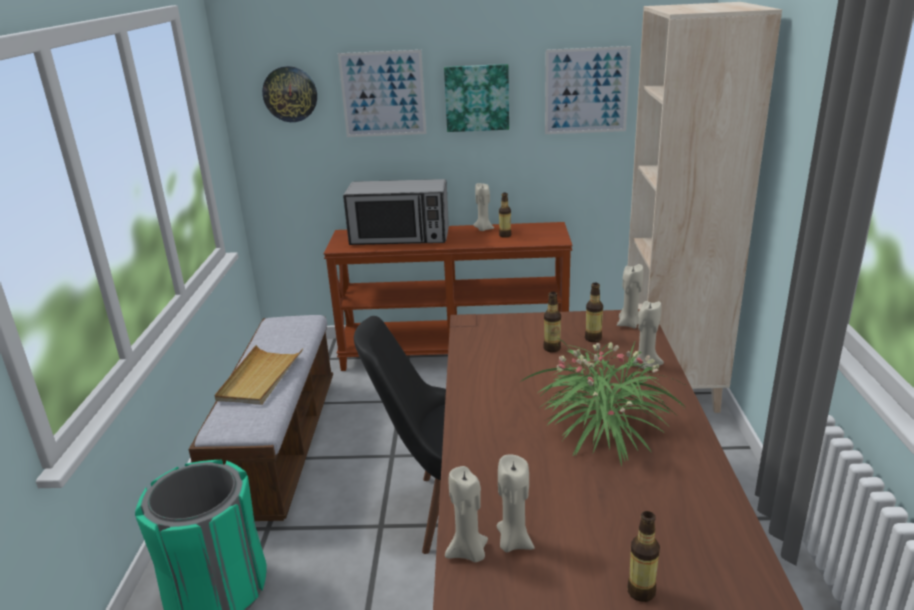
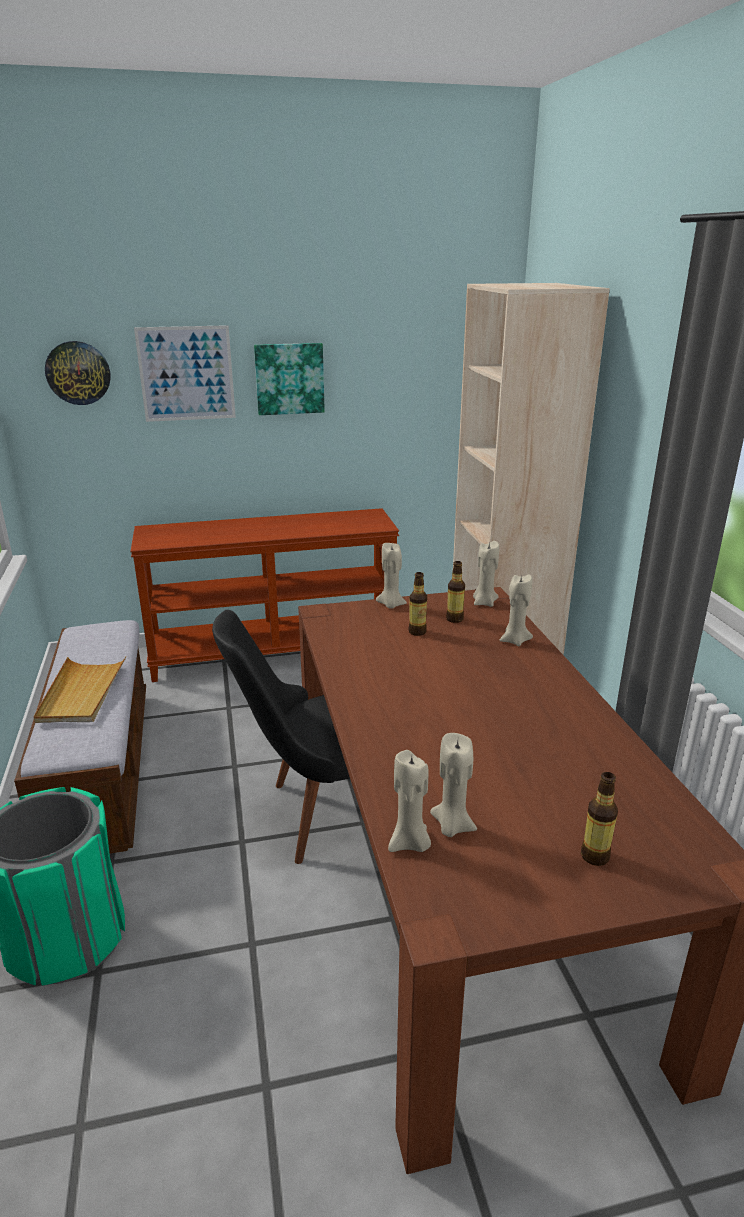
camera: 15 degrees left, 0 degrees up
microwave [343,179,449,245] -> none
beige candle [473,183,494,231] -> beige candle moved to [376,543,407,609]
bottle [499,193,511,238] -> none
potted plant [520,338,685,466] -> none
picture [545,46,631,134] -> none

